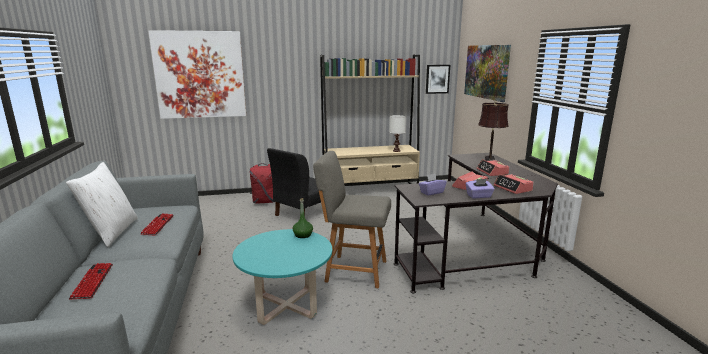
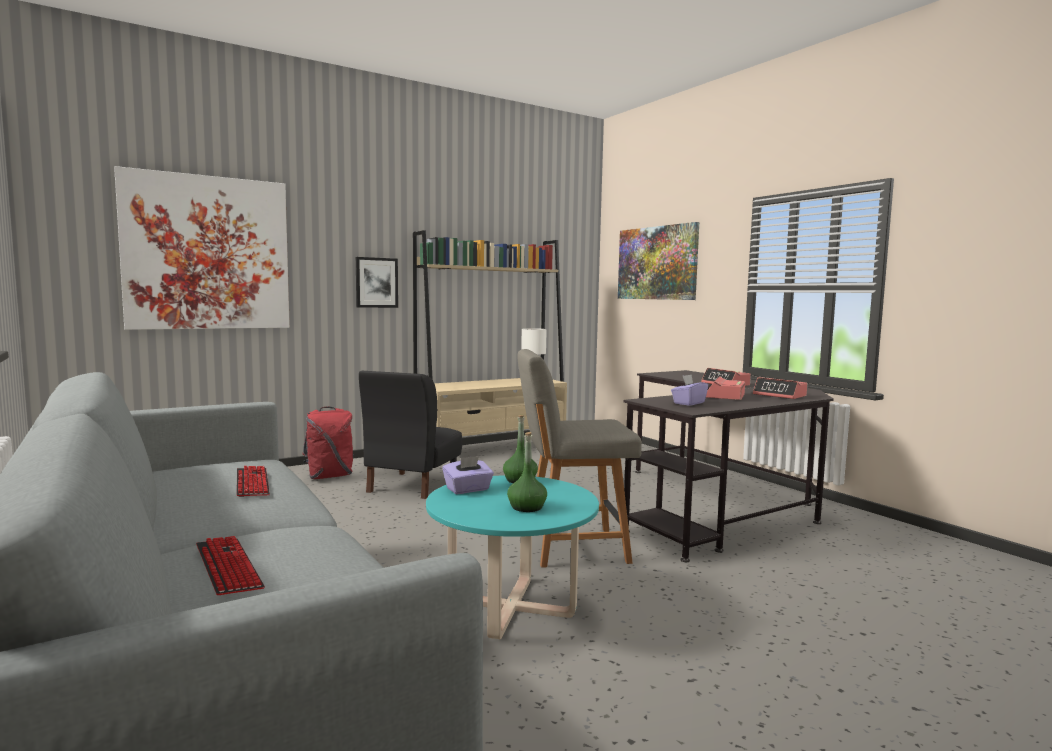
camera: 20 degrees left, 10 degrees down
white pillow [66,162,138,247] -> none
picture [426,65,450,94] -> picture moved to [356,257,398,308]
purple tissue box [466,179,495,199] -> purple tissue box moved to [442,456,494,494]
brown table lamp [478,101,509,161] -> none
none -> green bottle [507,432,547,512]

